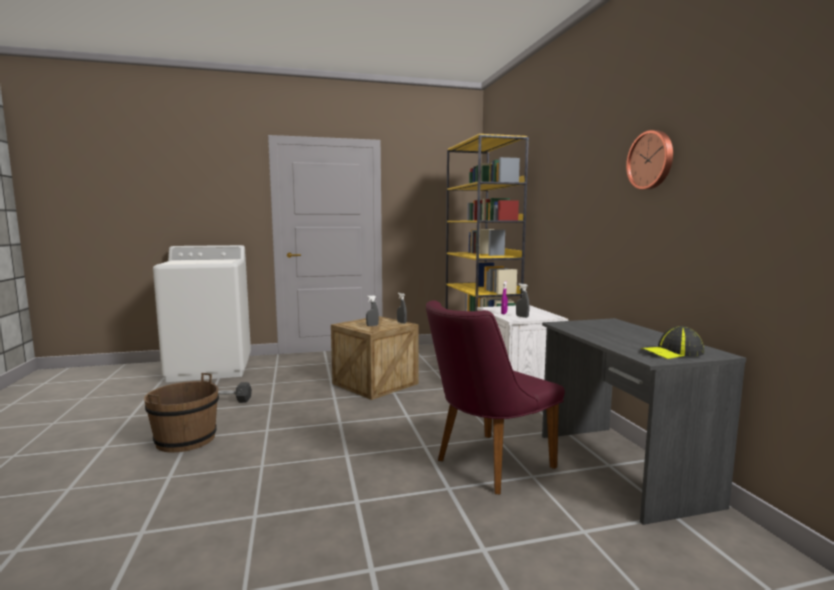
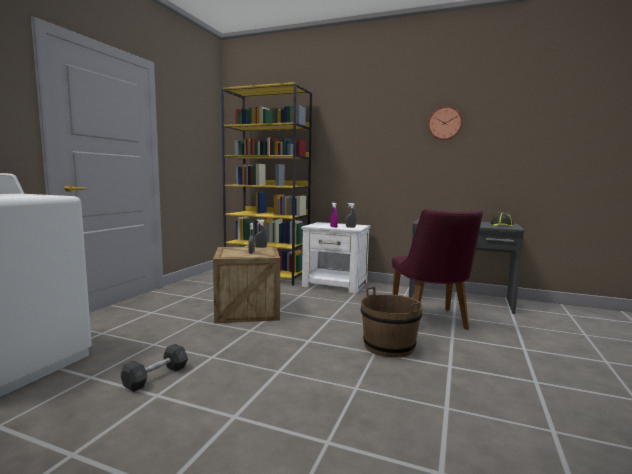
camera: 55 degrees left, 0 degrees up
brown bucket [144,373,219,452] -> brown bucket moved to [361,287,423,358]

